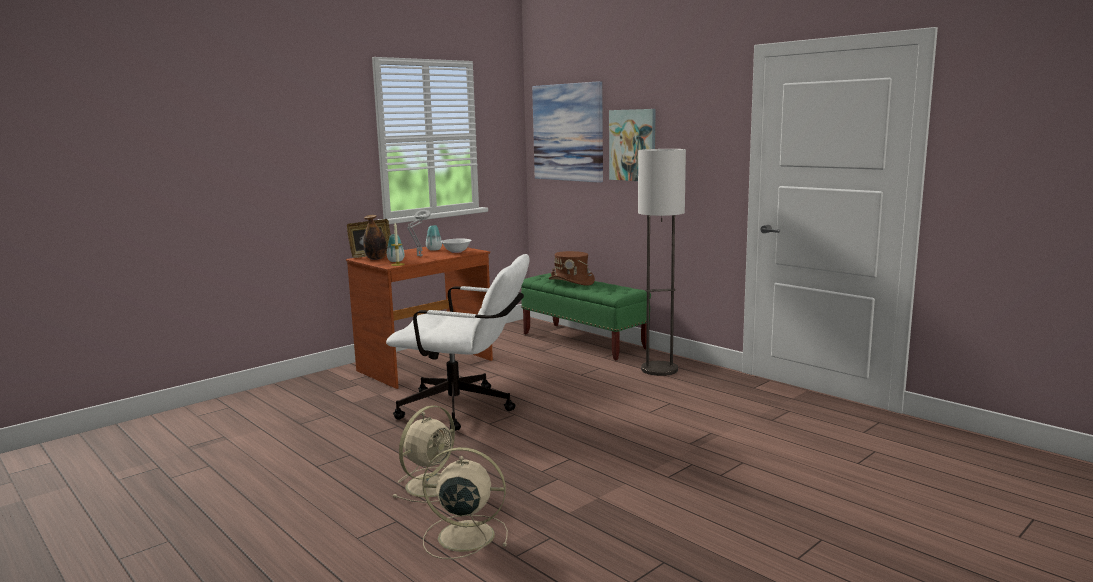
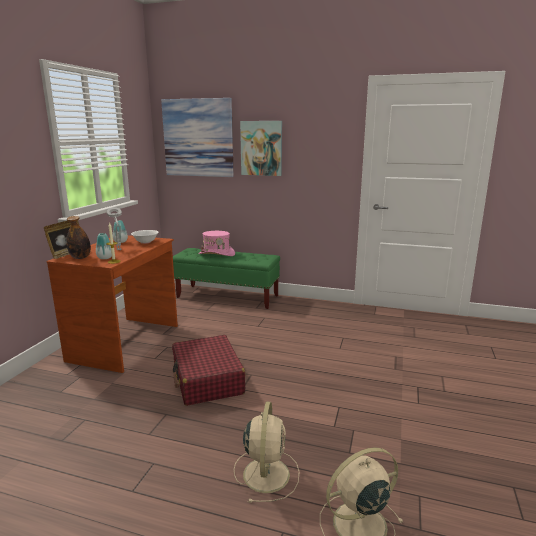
camera: 30 degrees left, 5 degrees up
white office chair [386,254,530,431] -> red suitcase [172,335,246,406]
brown hat [549,251,595,286] -> pink hat [198,231,235,256]
floor lamp [638,149,686,376] -> none

